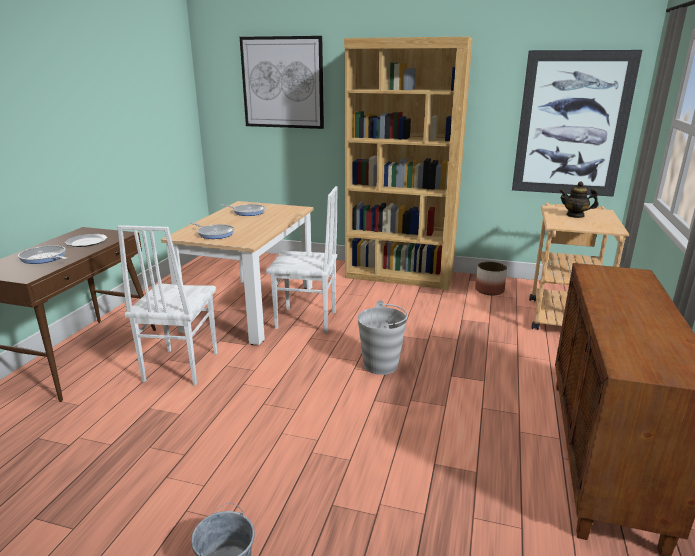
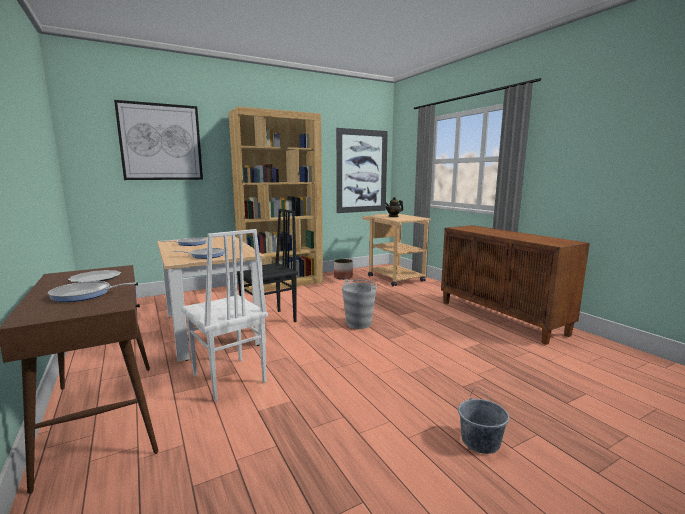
camera: 45 degrees left, 10 degrees down
white chair [266,186,338,333] -> black chair [237,209,298,322]

